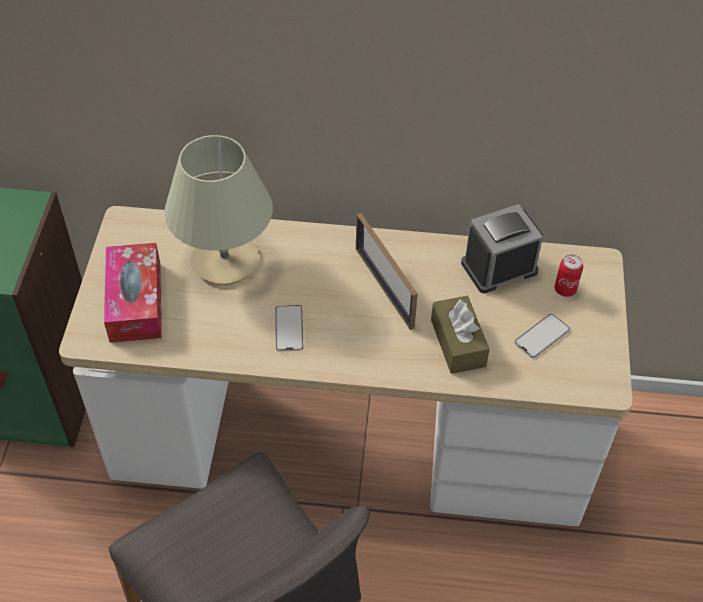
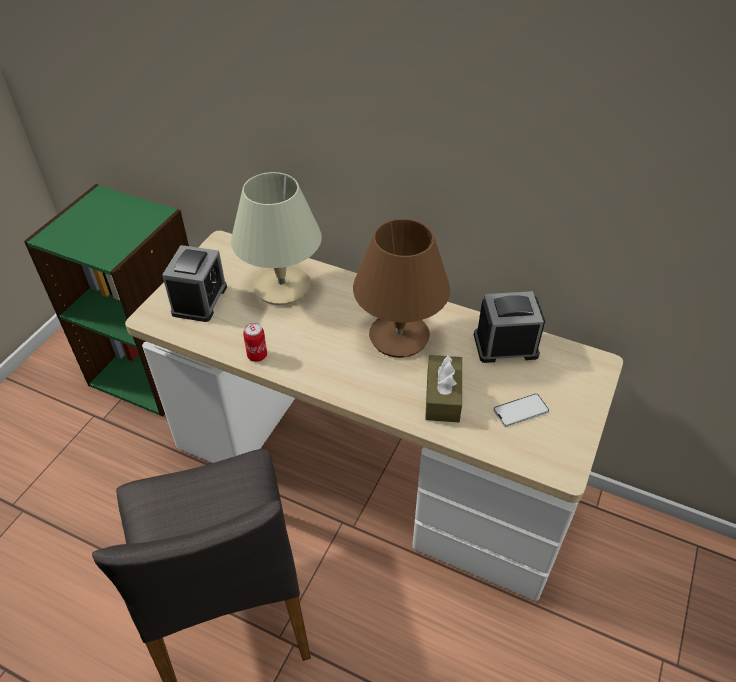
camera: 20 degrees right, 5 degrees down
tissue box [104,243,162,343] -> alarm clock [162,245,227,322]
phone [275,305,304,351] -> none
picture frame [356,212,418,330] -> brown table lamp [353,219,450,358]
can [554,254,583,297] -> can moved to [243,323,267,362]

